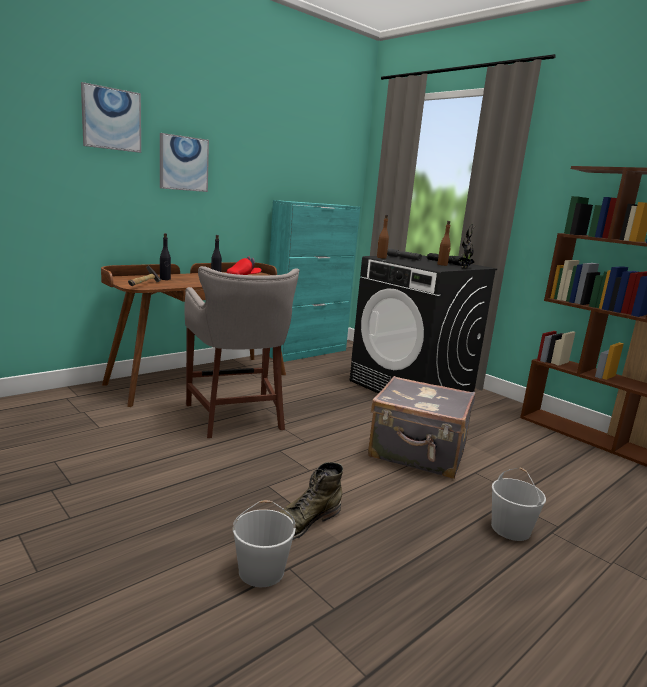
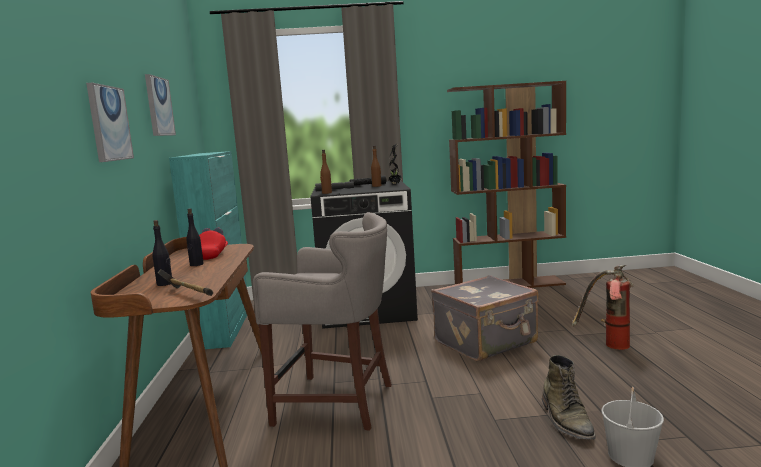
camera: 50 degrees left, 5 degrees down
picture [81,82,141,153] -> picture moved to [145,74,176,136]
white bucket [491,468,546,541] -> fire extinguisher [572,265,634,350]

